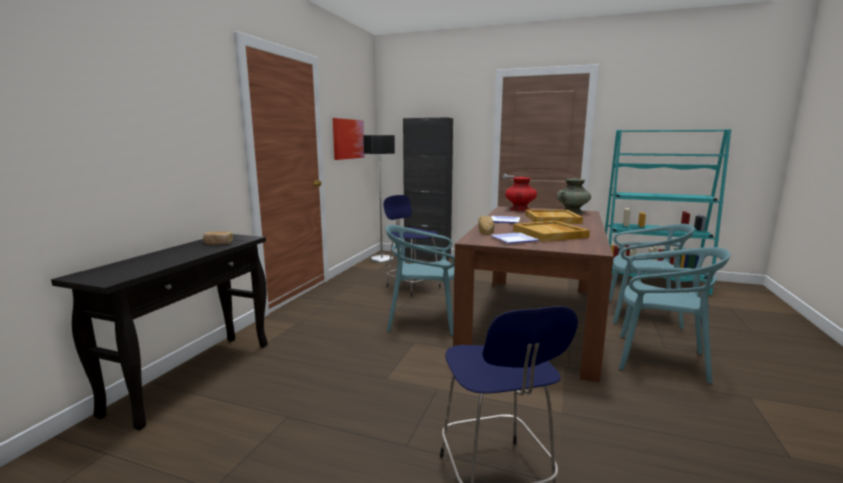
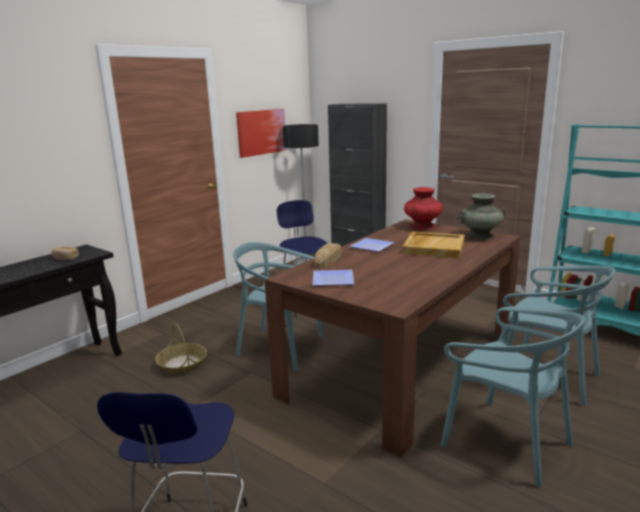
camera: 20 degrees right, 5 degrees up
beige tray [513,221,590,242] -> none
none -> basket [155,324,207,374]

